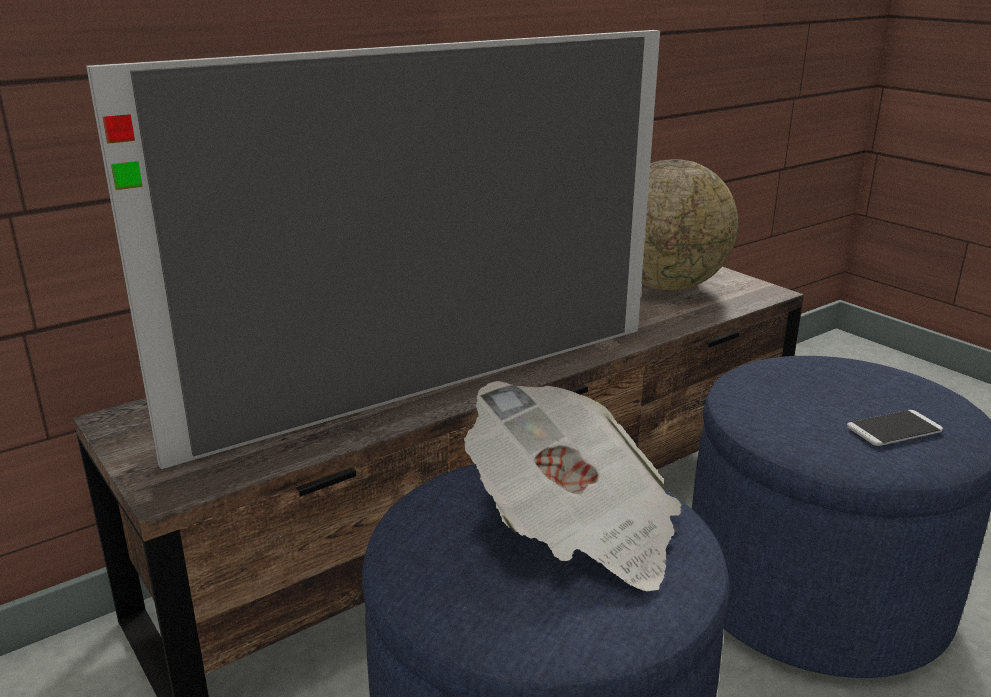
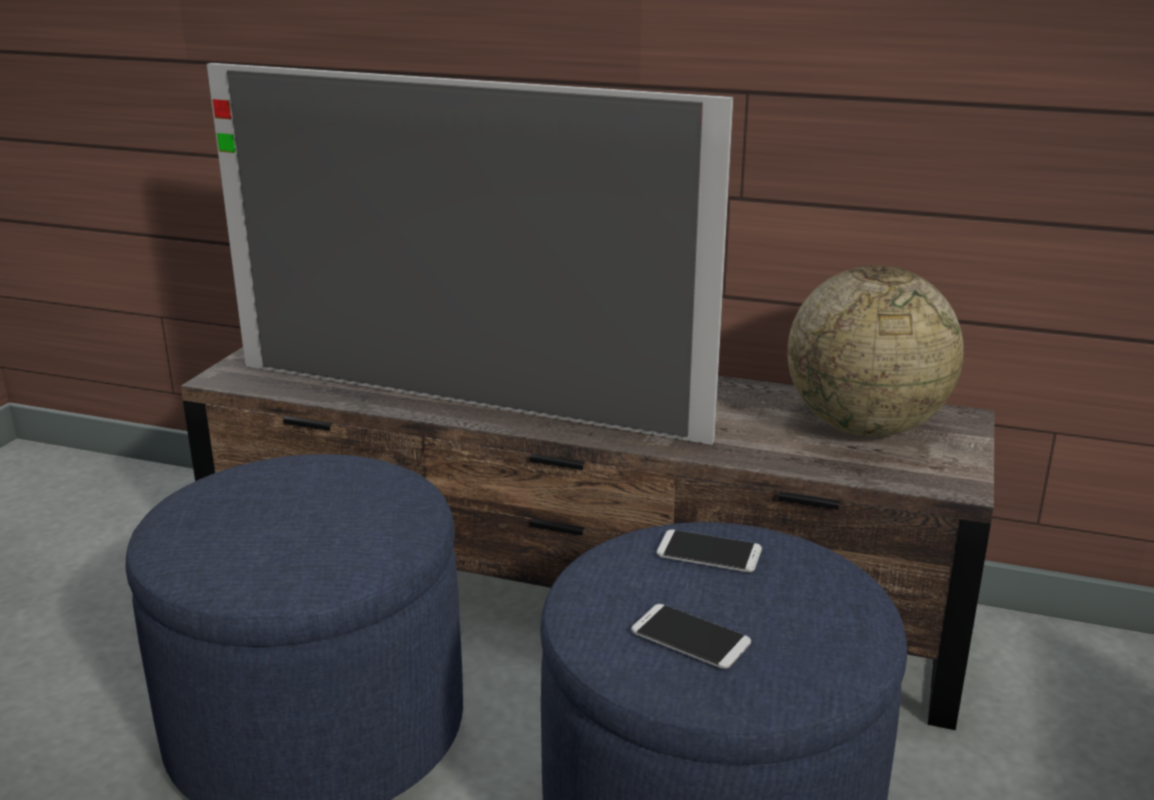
camera: 55 degrees right, 0 degrees up
newspaper [464,381,681,591] -> none
none -> phone [656,530,762,572]

